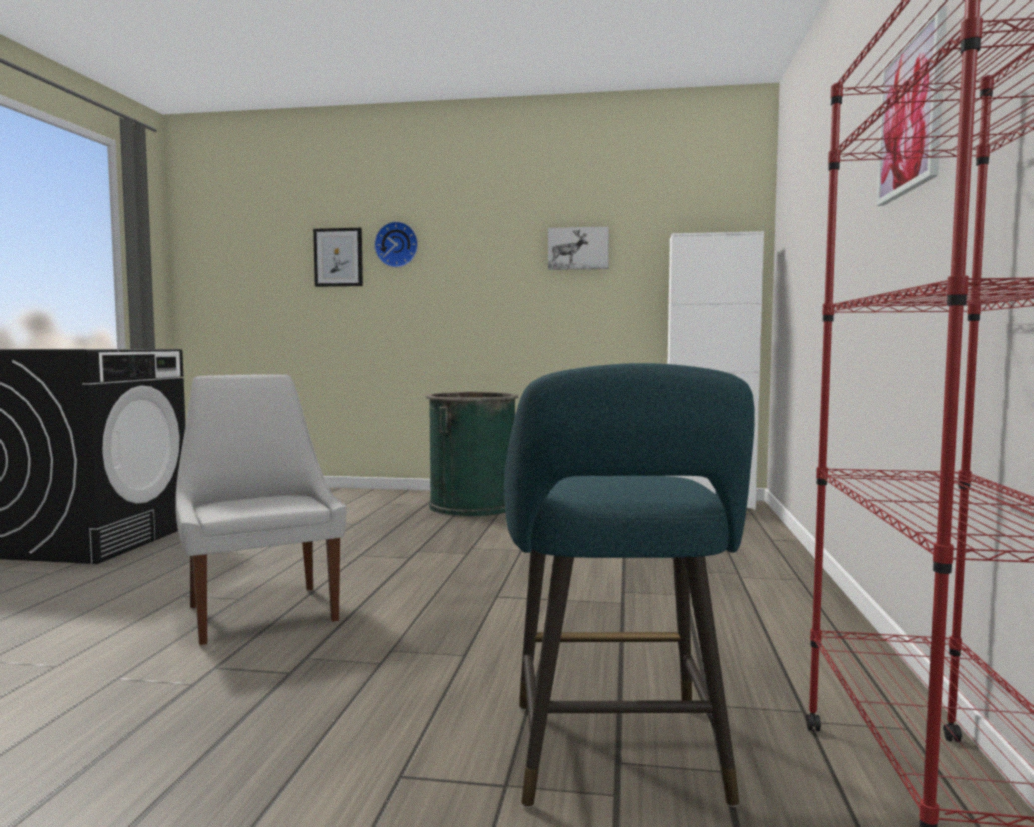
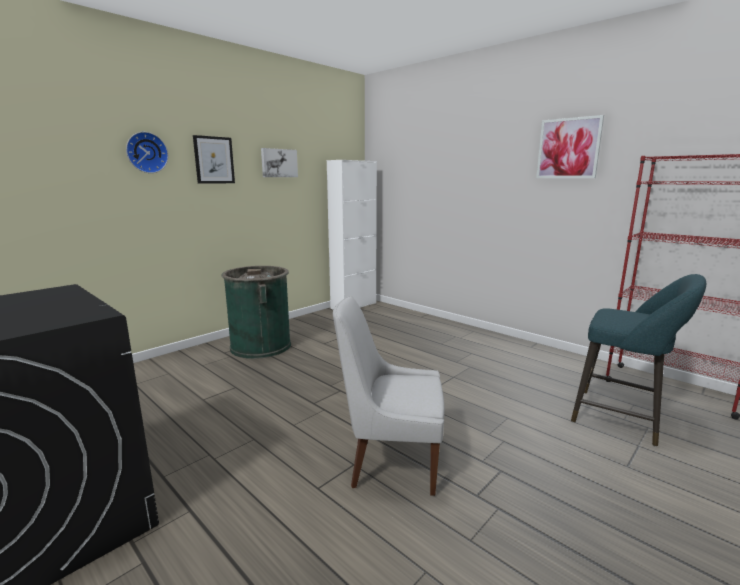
camera: 55 degrees left, 10 degrees up
picture [313,228,363,287] -> picture moved to [193,135,235,184]

